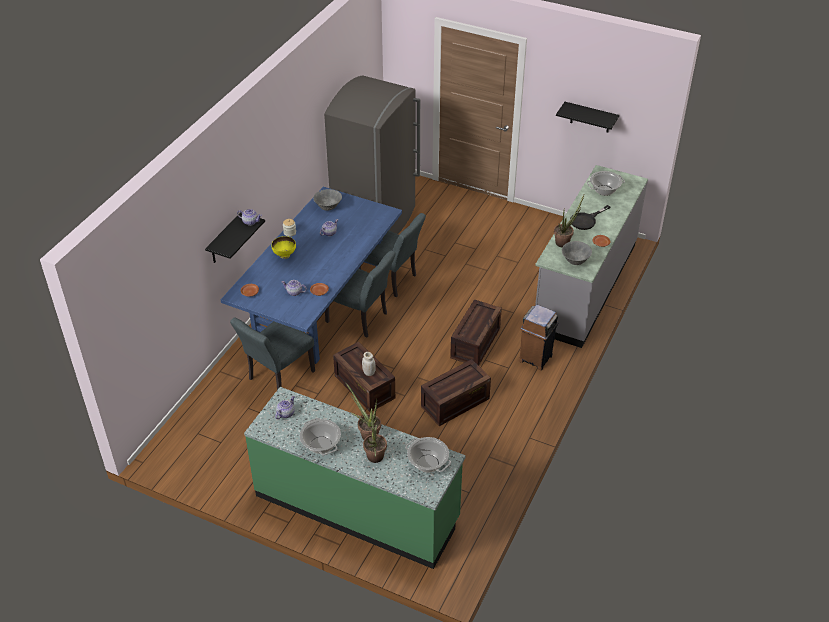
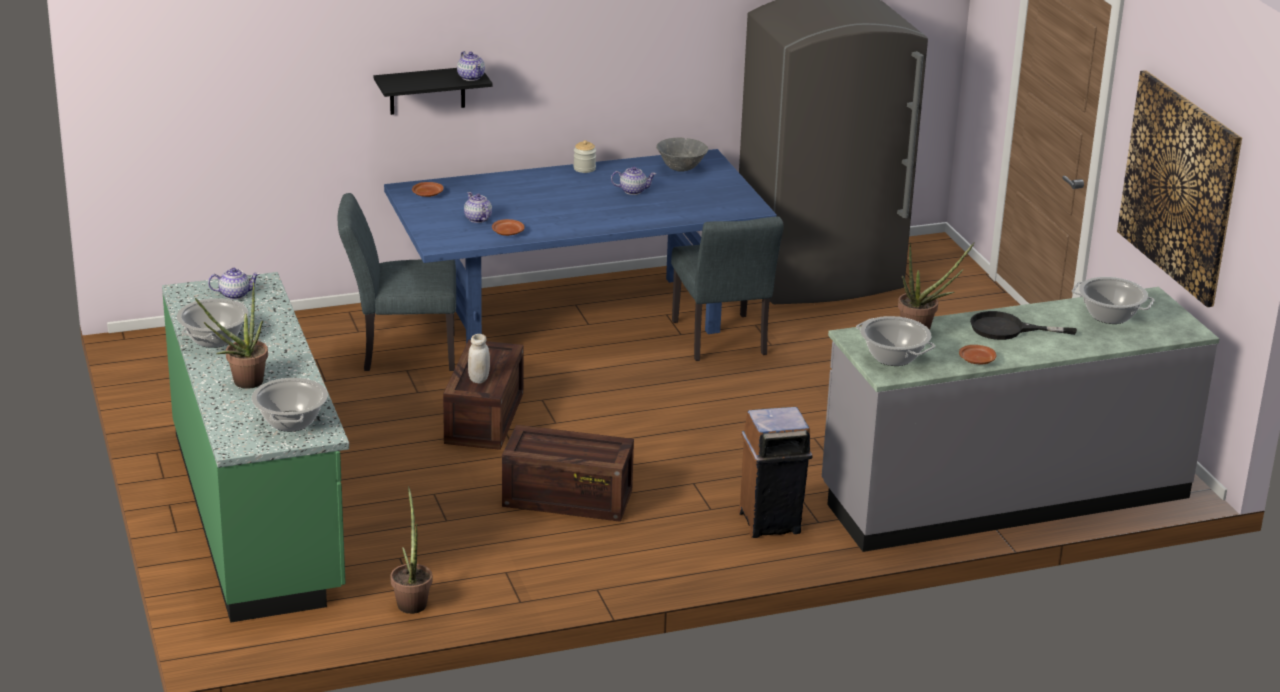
camera: 45 degrees right, 15 degrees down
yellow bowl [272,236,296,259] -> none
grey chair [325,251,396,337] -> none
potted plant [345,382,381,440] -> potted plant moved to [390,486,433,614]
crate [450,299,502,366] -> none
black shelf [556,102,619,132] -> picture [1117,70,1242,307]
grey bowl [562,241,592,265] -> cooking pot [856,316,935,366]

